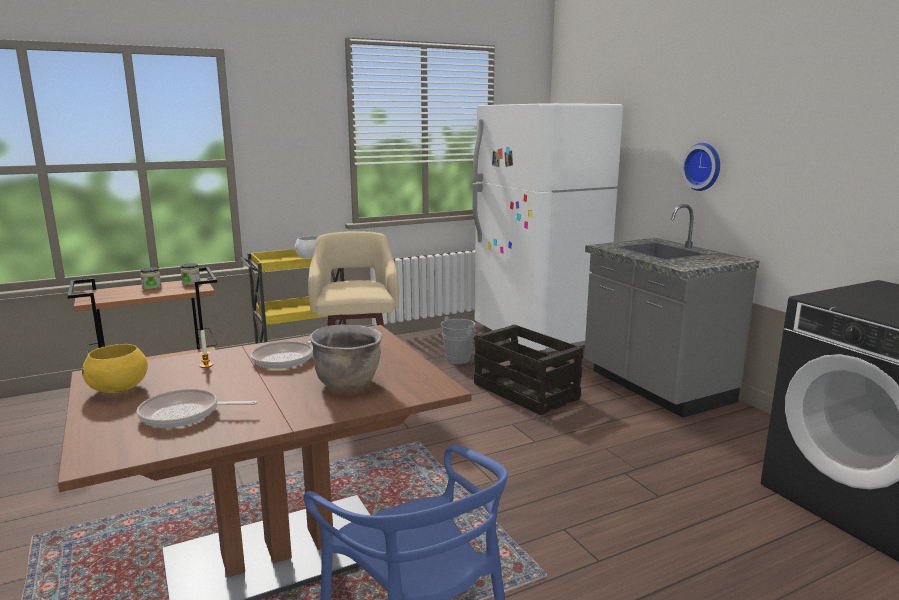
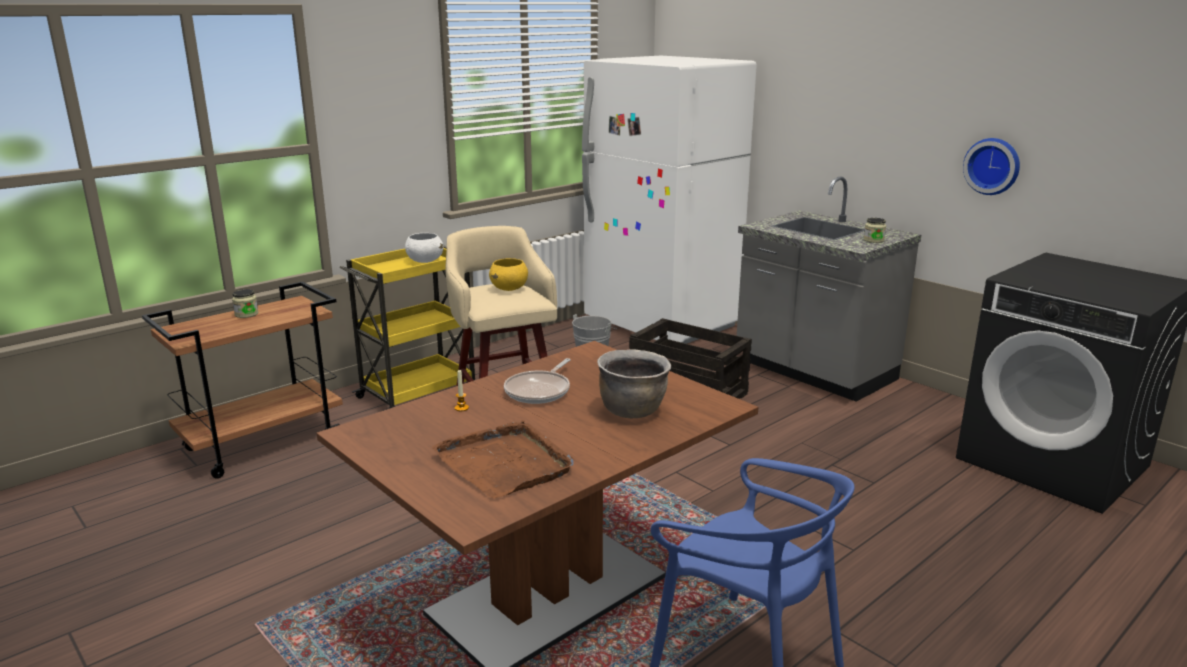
camera: 15 degrees left, 5 degrees up
yellow bowl [82,344,148,393] -> yellow bowl moved to [489,258,528,291]
frying pan [137,389,257,428] -> brown tray [432,420,573,499]
jar [180,263,200,285] -> jar moved to [864,218,886,243]
wall clock [681,143,720,191] -> wall clock moved to [963,138,1020,195]

